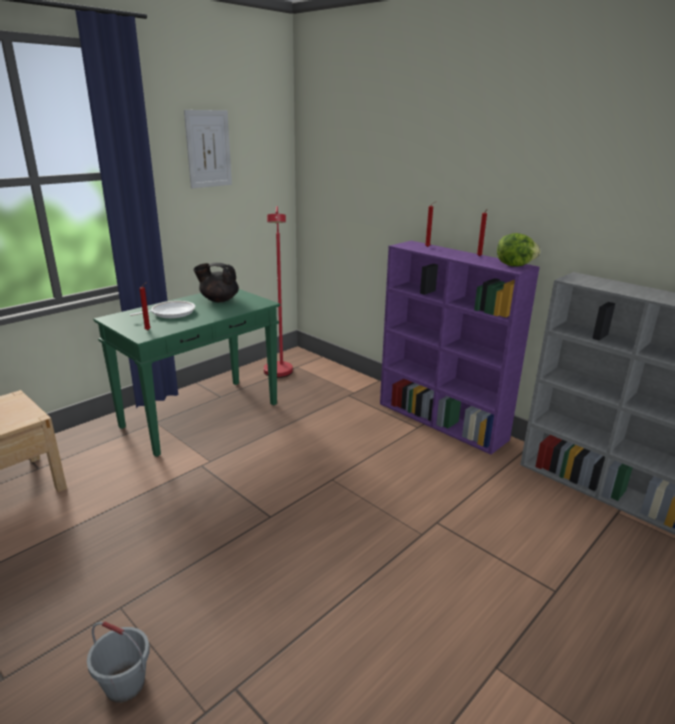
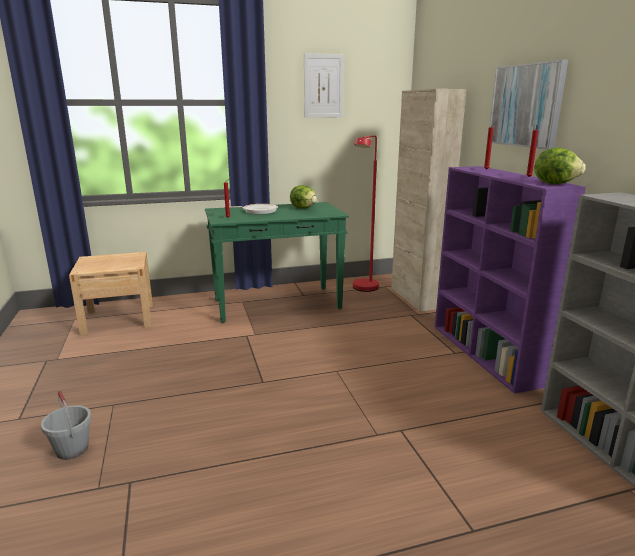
camera: 30 degrees right, 5 degrees down
black teapot [193,263,239,303] -> lettuce [290,185,317,209]
none -> beige cabinet [391,89,466,312]
none -> picture [489,60,568,150]

